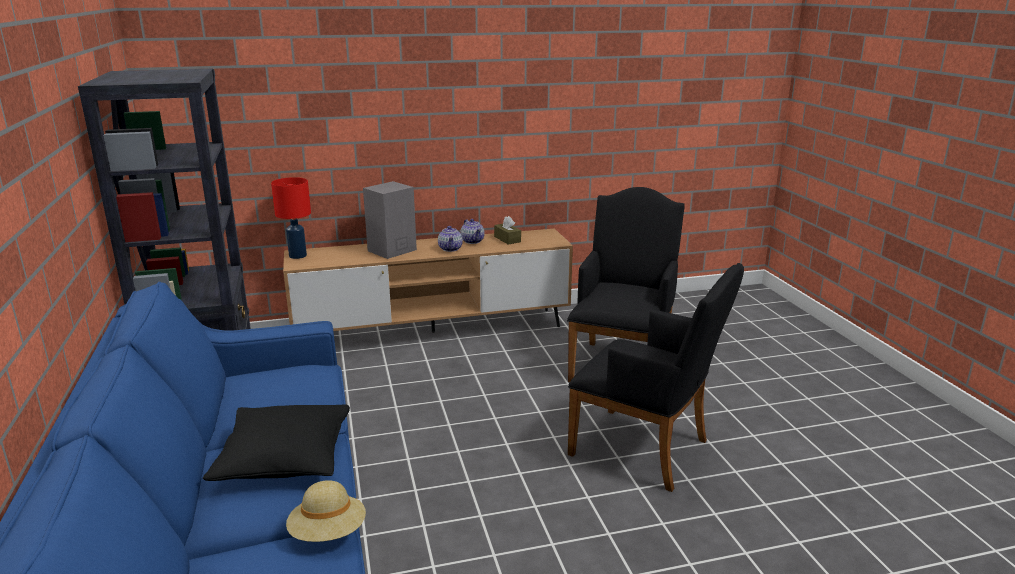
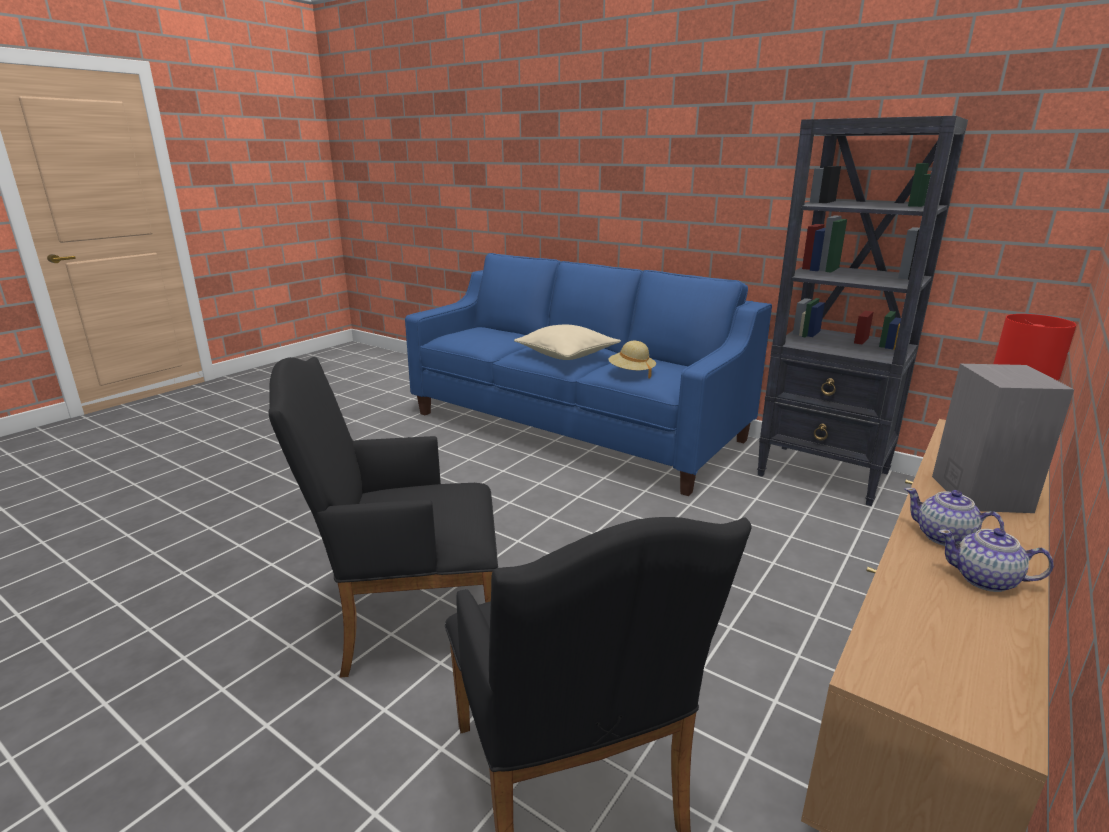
camera: 140 degrees right, 0 degrees up
black pillow [203,405,350,481] -> beige pillow [514,325,621,360]
beige hat [286,480,366,542] -> beige hat moved to [608,341,656,378]
brown tissue box [494,216,521,245] -> none

